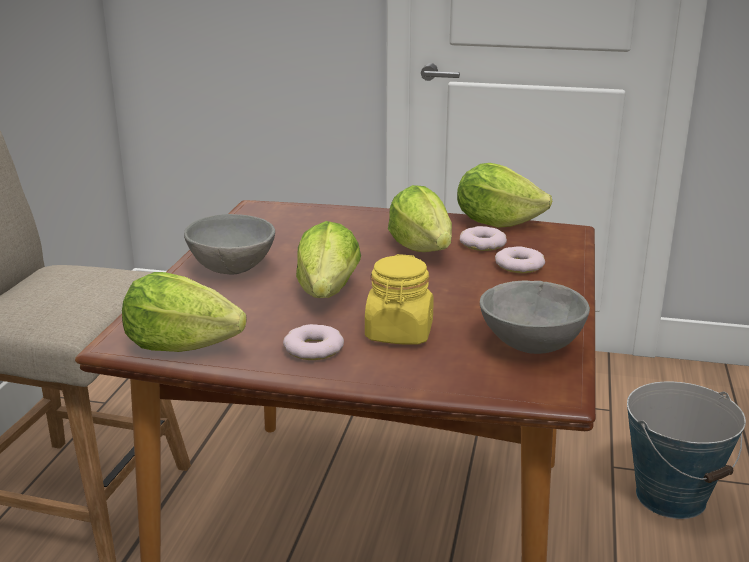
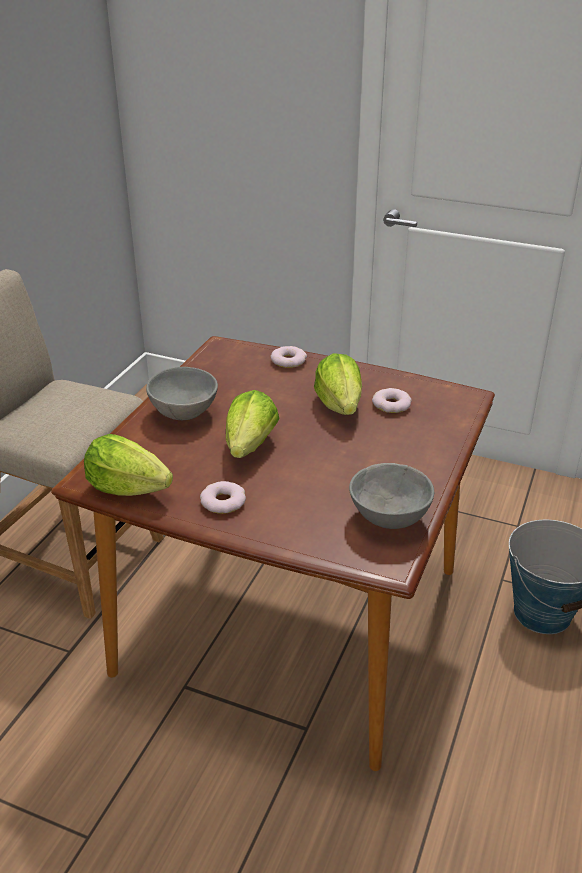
camera: 10 degrees right, 10 degrees up
yellow jar [365,254,434,345] -> none
lettuce [457,163,552,228] -> none
donut [495,246,545,273] -> donut moved to [271,346,307,368]

